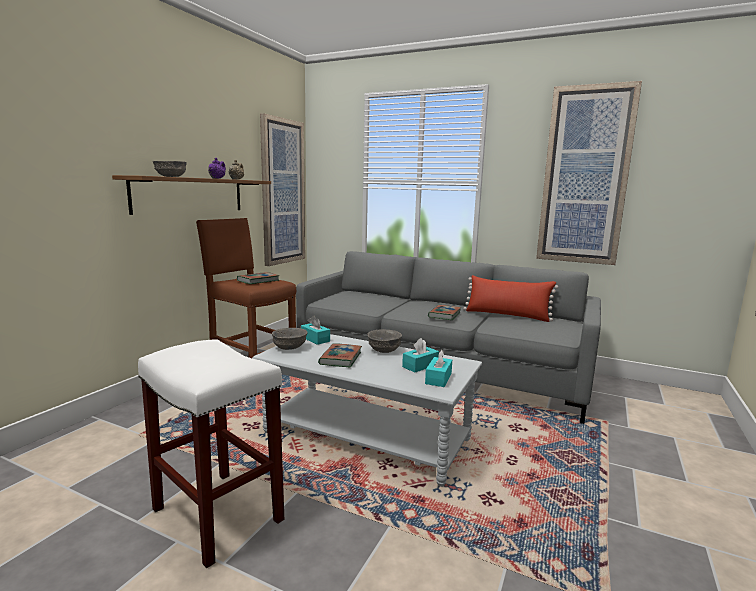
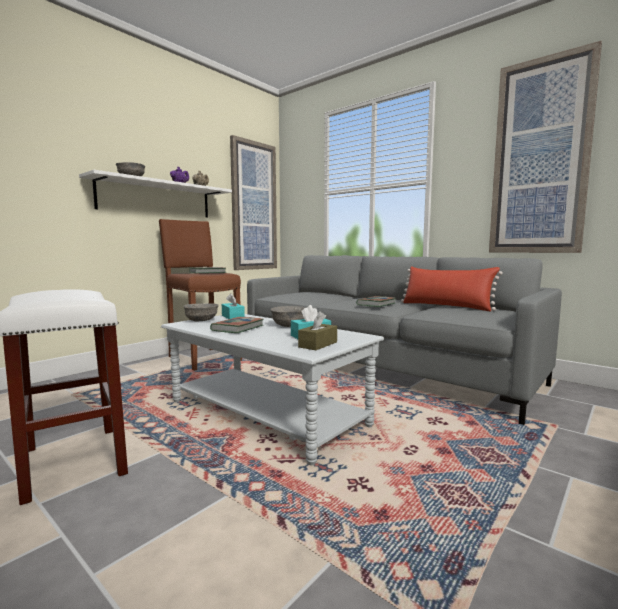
camera: 15 degrees right, 5 degrees down
brown shelf [112,175,271,215] -> white shelf [79,170,232,218]
turquoise tissue box [425,350,452,387] -> brown tissue box [298,311,337,350]

